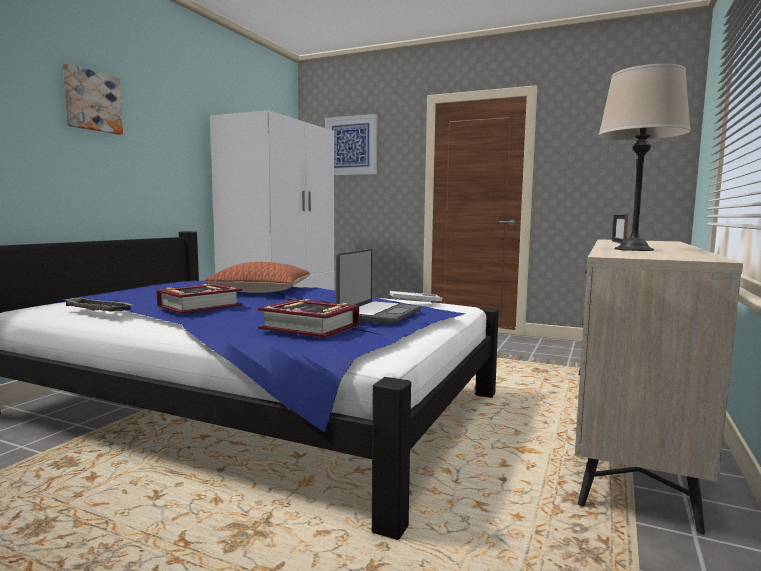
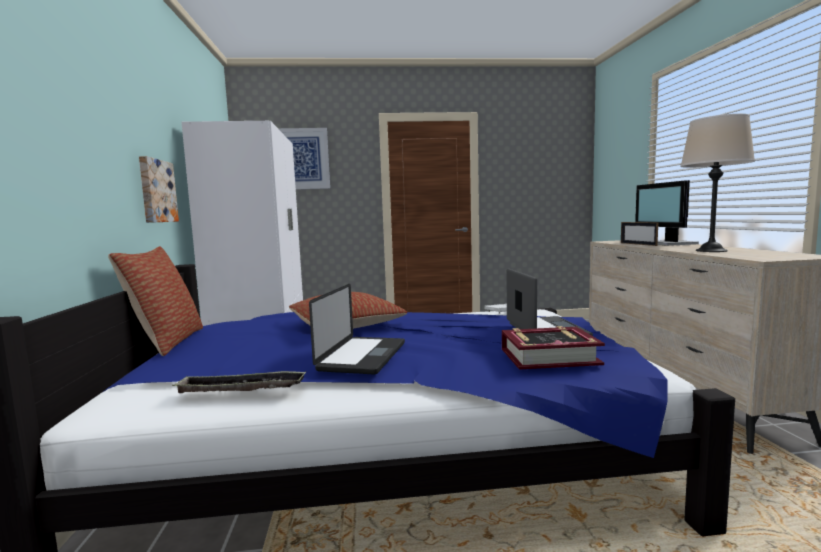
camera: 30 degrees left, 0 degrees up
picture [63,63,123,135] -> picture moved to [139,156,179,223]
book [156,284,243,314] -> laptop [309,284,405,375]
none -> pillow [108,246,203,356]
none -> monitor [635,180,699,246]

